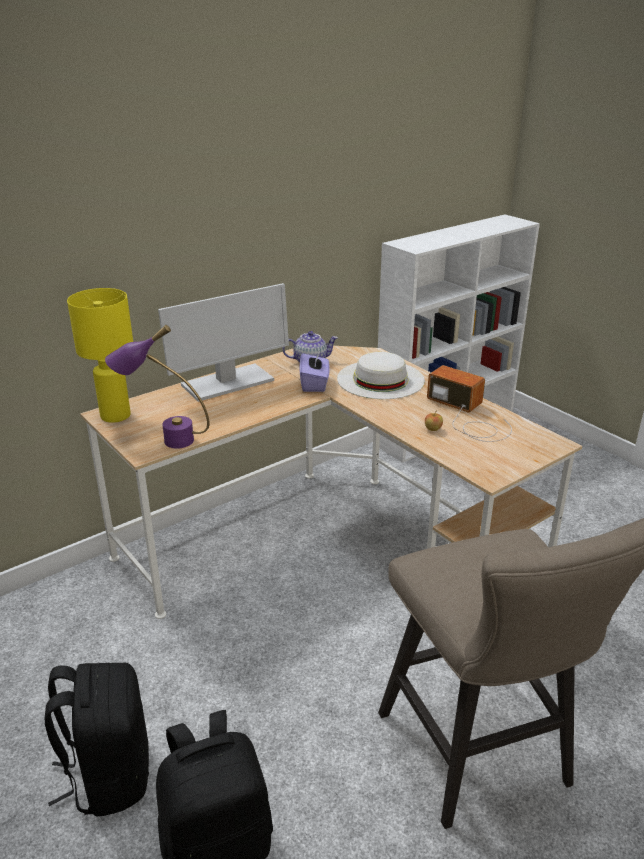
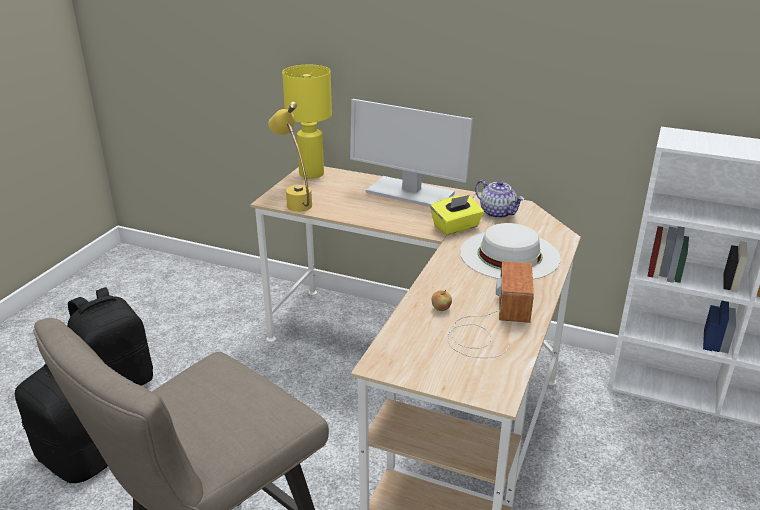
camera: 60 degrees right, 0 degrees up
purple table lamp [105,325,210,449] -> yellow table lamp [268,102,312,212]
purple tissue box [299,350,330,392] -> yellow tissue box [430,195,484,235]

